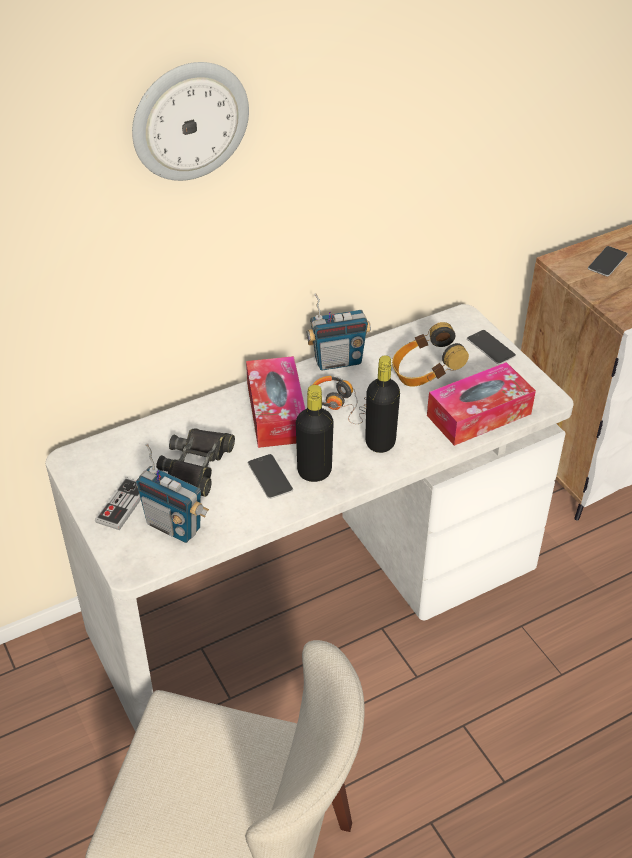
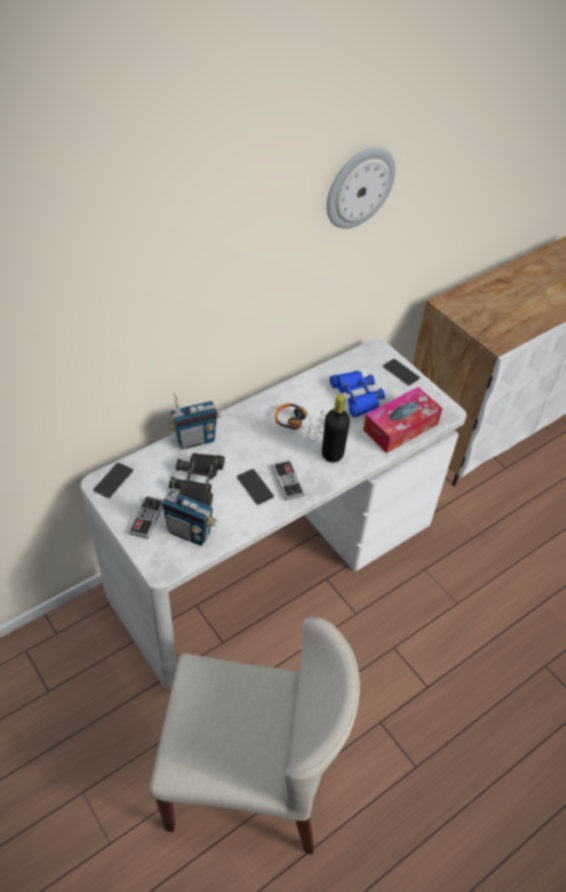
camera: 10 degrees left, 5 degrees up
wall clock [132,62,249,181] -> wall clock moved to [327,147,396,229]
tissue box [246,356,305,448] -> none
black bottle [296,385,334,482] -> game controller [272,460,304,500]
radio [307,293,371,371] -> radio moved to [168,393,220,450]
headphones [392,322,469,387] -> blue binoculars [330,371,385,418]
phone [588,246,628,276] -> phone moved to [93,463,134,499]

